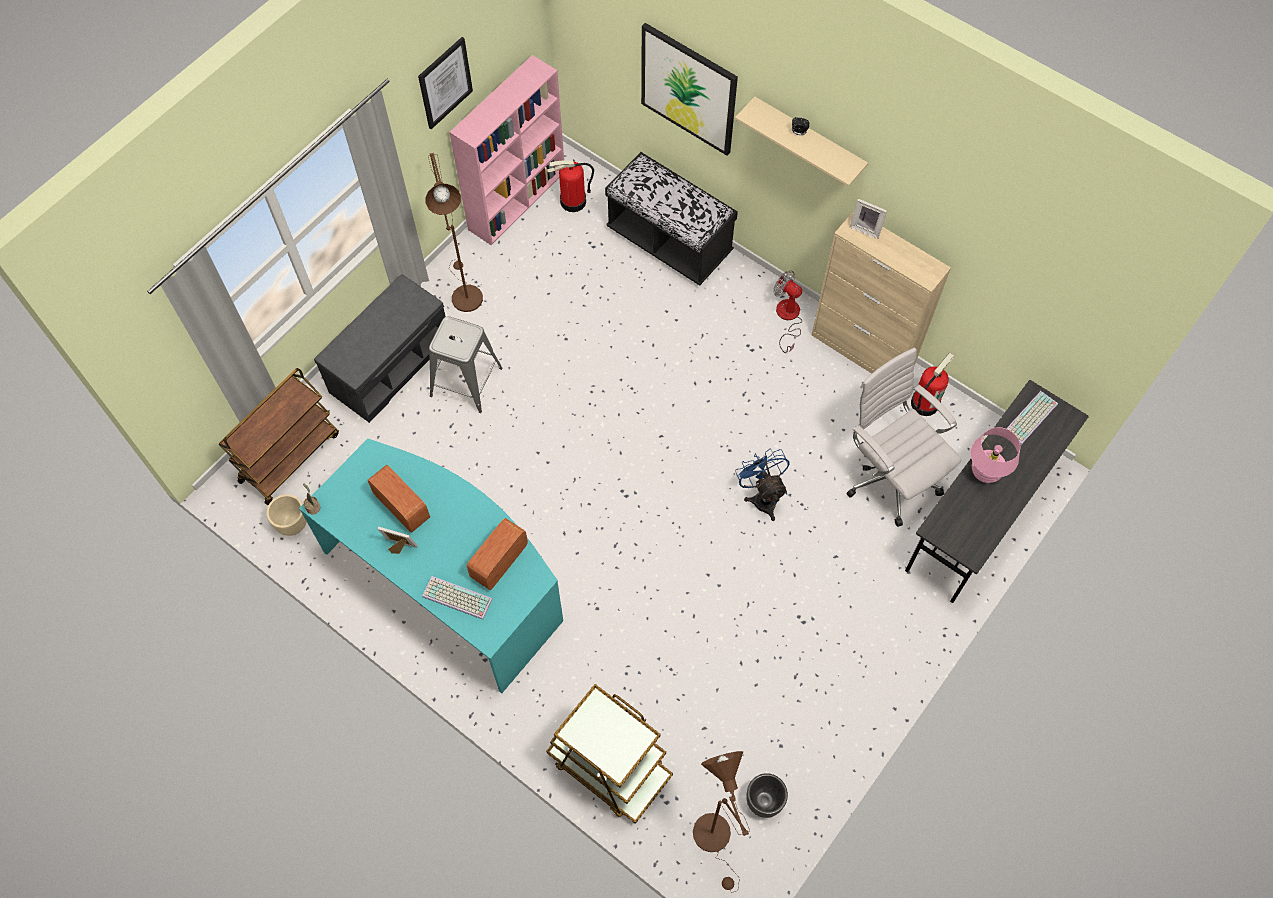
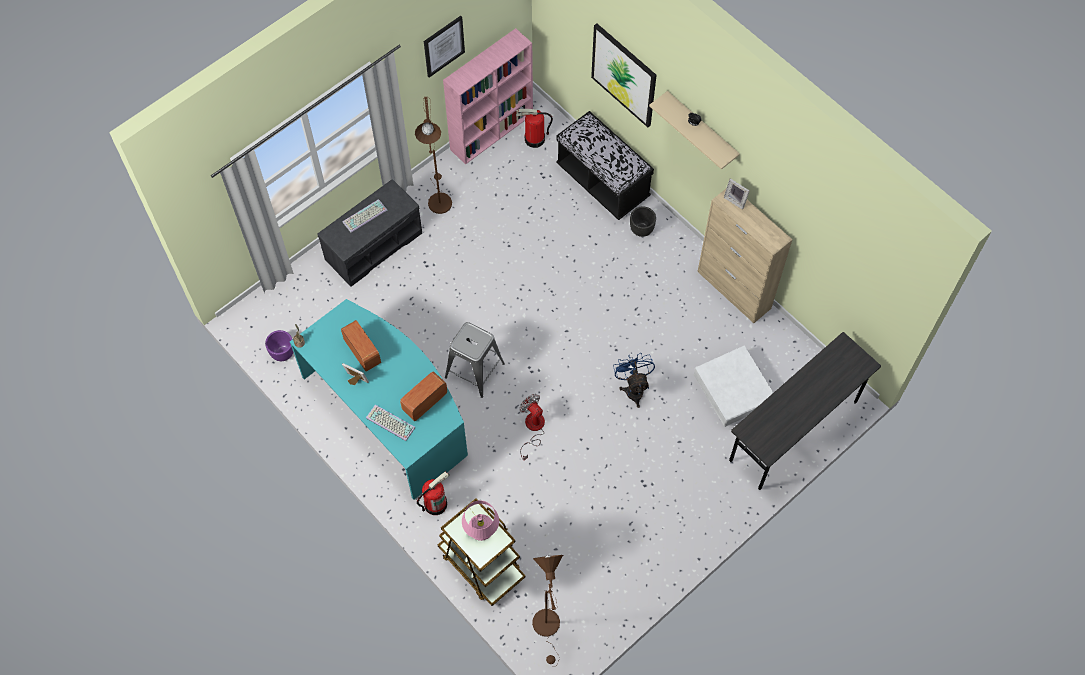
camera: 10 degrees right, 0 degrees up
brown cart [218,368,339,505] -> none
beige planter [266,494,307,536] -> purple planter [265,330,294,361]
grey stool [429,316,503,413] -> grey stool moved to [445,322,505,398]
black planter [746,773,788,818] -> black planter moved to [630,206,656,237]
fan [773,270,802,353] -> fan moved to [520,394,545,460]
white office chair [846,348,961,527] -> white storage box [694,346,773,427]
fire extinguisher [911,353,954,416] -> fire extinguisher moved to [417,472,450,515]
pink table lamp [971,427,1021,483] -> pink table lamp moved to [462,500,499,541]
keyboard [1006,391,1058,445] -> keyboard moved to [343,199,387,233]

